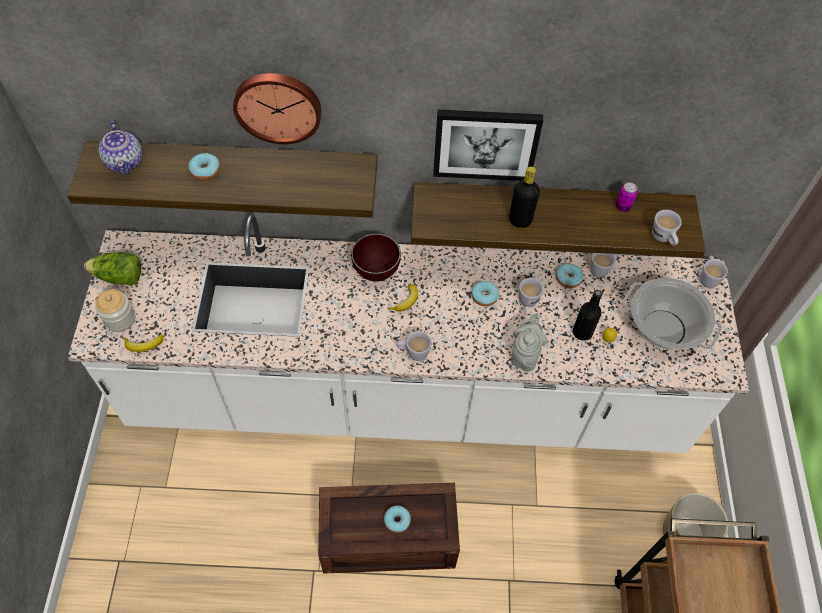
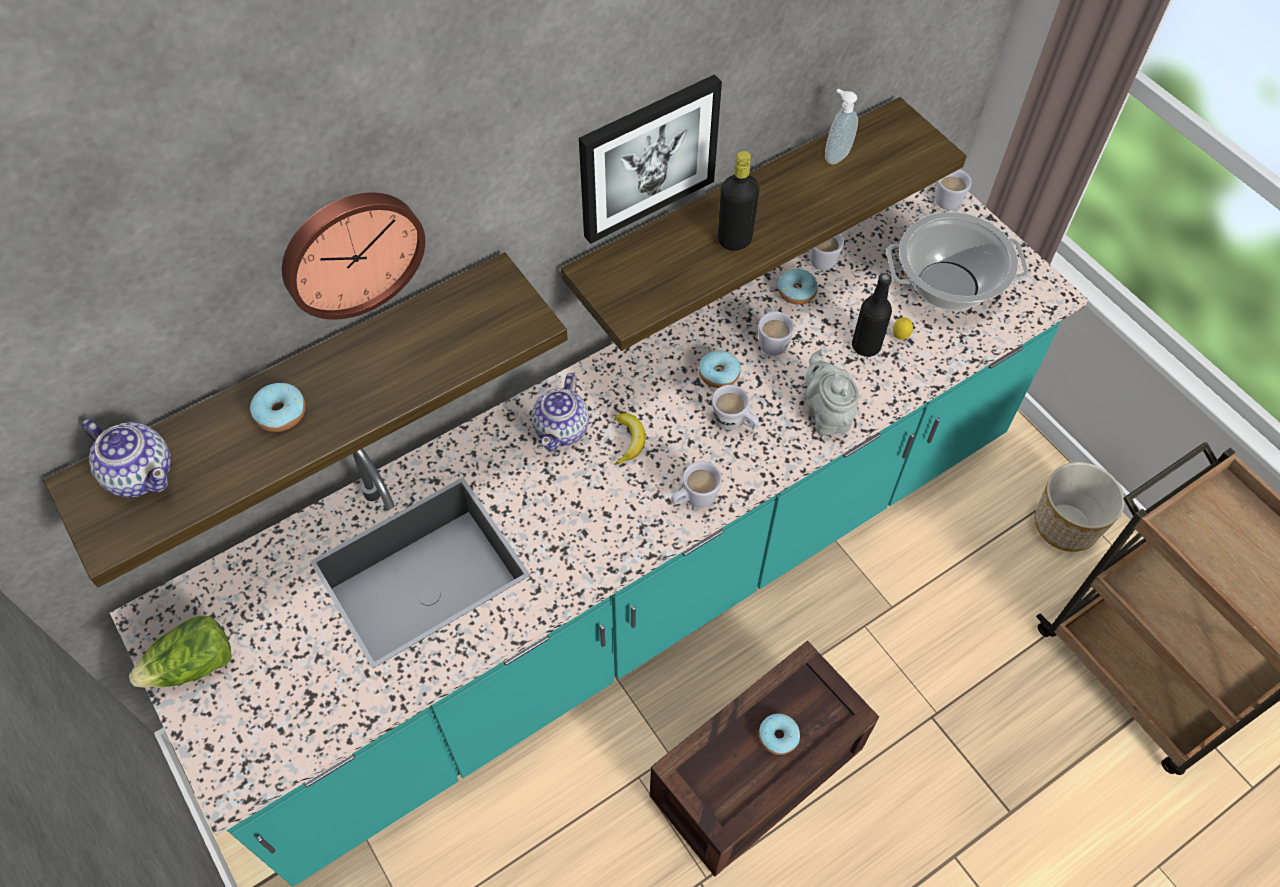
camera: 35 degrees left, 0 degrees up
white counter [67,214,749,453] -> turquoise counter [110,183,1088,887]
jar [95,289,135,332] -> none
banana [123,335,164,352] -> none
brown bowl [351,234,401,282] -> teapot [531,373,589,451]
can [616,182,638,212] -> soap dispenser [825,89,858,165]
white mug [652,210,682,246] -> white mug moved to [712,385,759,430]

